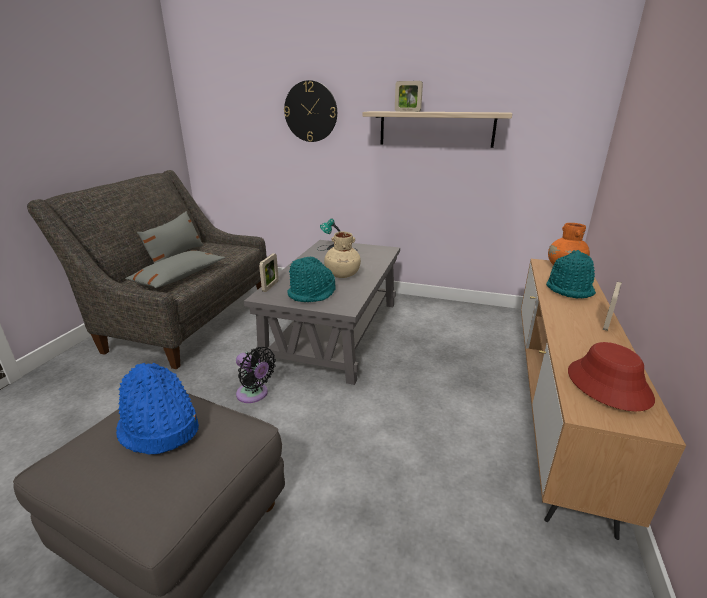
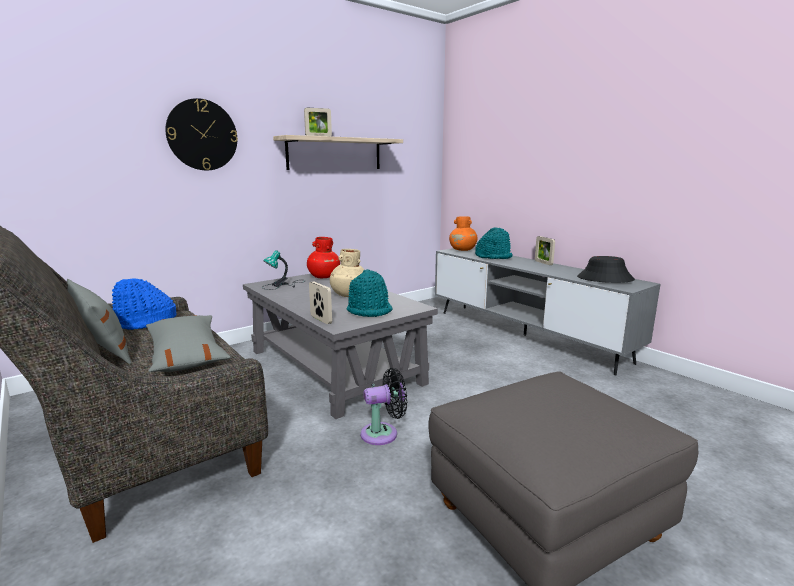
camera: 55 degrees left, 10 degrees down
blue hat [116,363,199,454] -> blue hat moved to [112,279,177,330]
brown tv stand [521,259,686,540] -> grey tv stand [435,248,660,375]
red hat [568,342,655,411] -> black hat [577,256,635,283]
none -> red vase [307,237,340,278]

